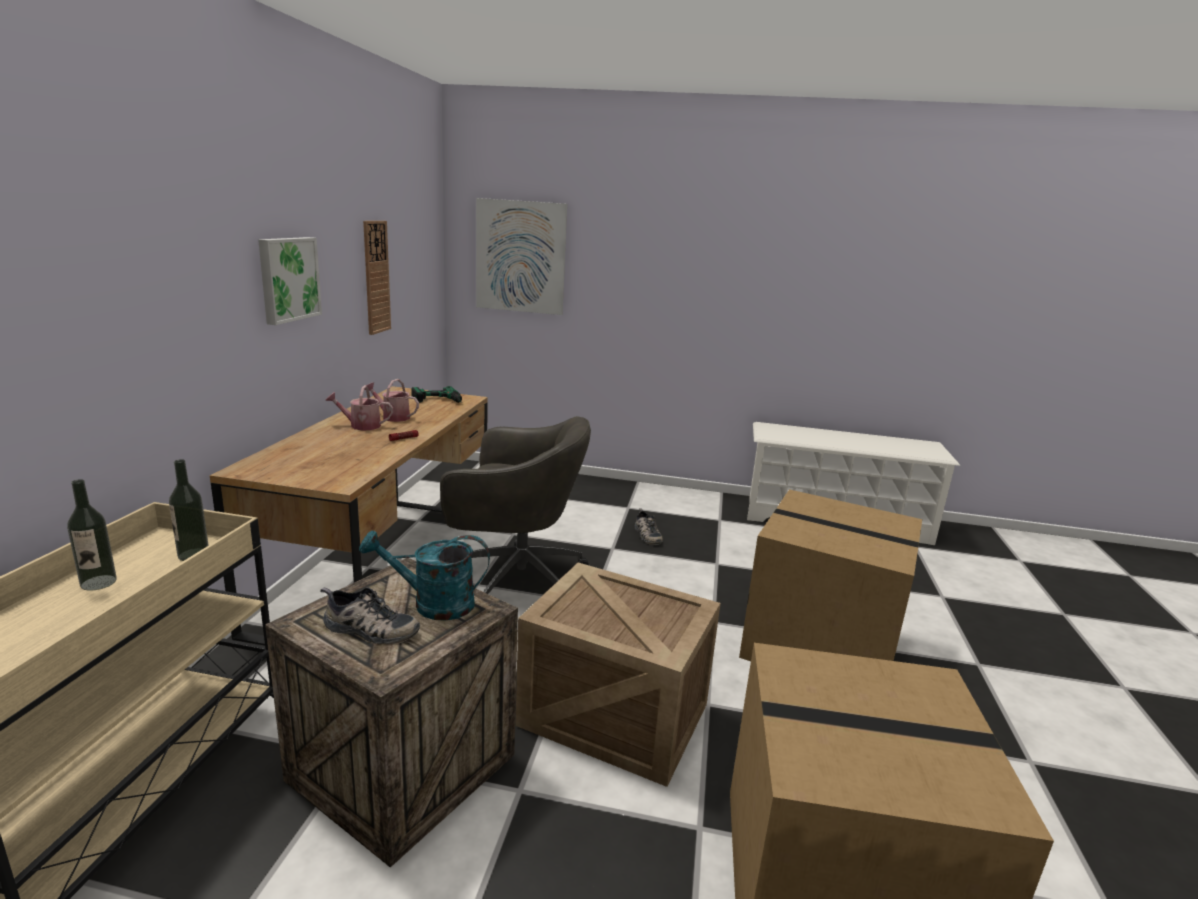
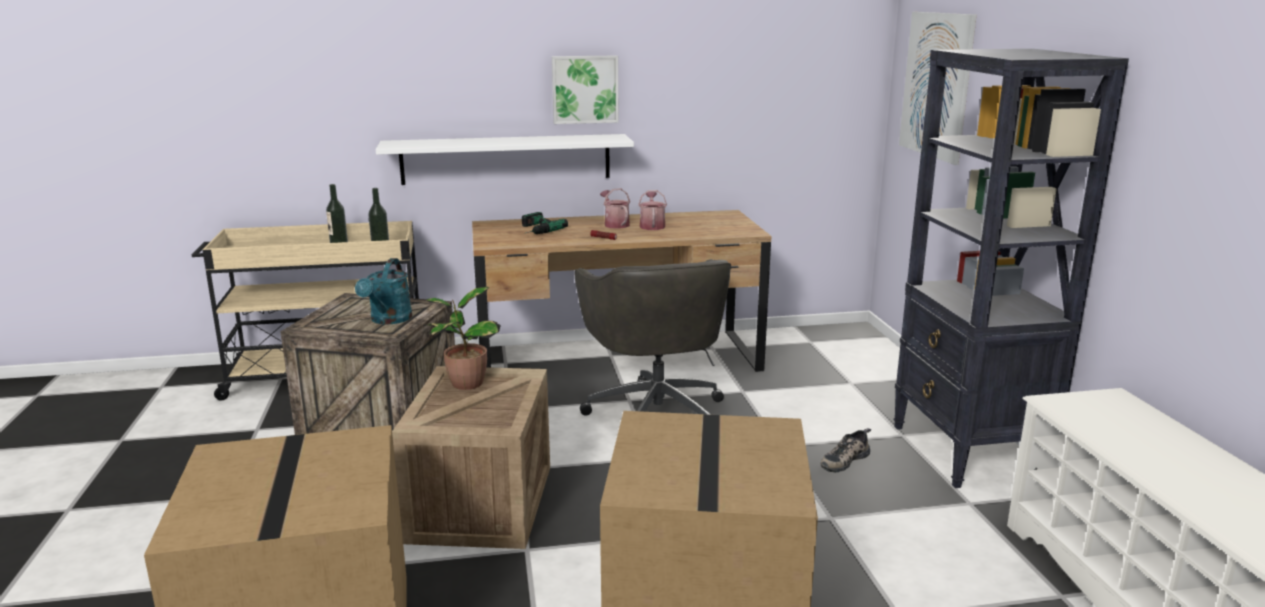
camera: 70 degrees right, 0 degrees up
shoe [320,587,420,644] -> none
turquoise watering can [359,530,490,620] -> turquoise watering can turned 150 degrees counterclockwise [355,258,412,325]
wall clock [363,221,391,335] -> none
power drill [411,386,462,403] -> power drill moved to [522,212,568,234]
none -> white shelf [376,134,634,185]
none -> potted plant [423,287,501,390]
none -> black bookcase [893,49,1129,488]

